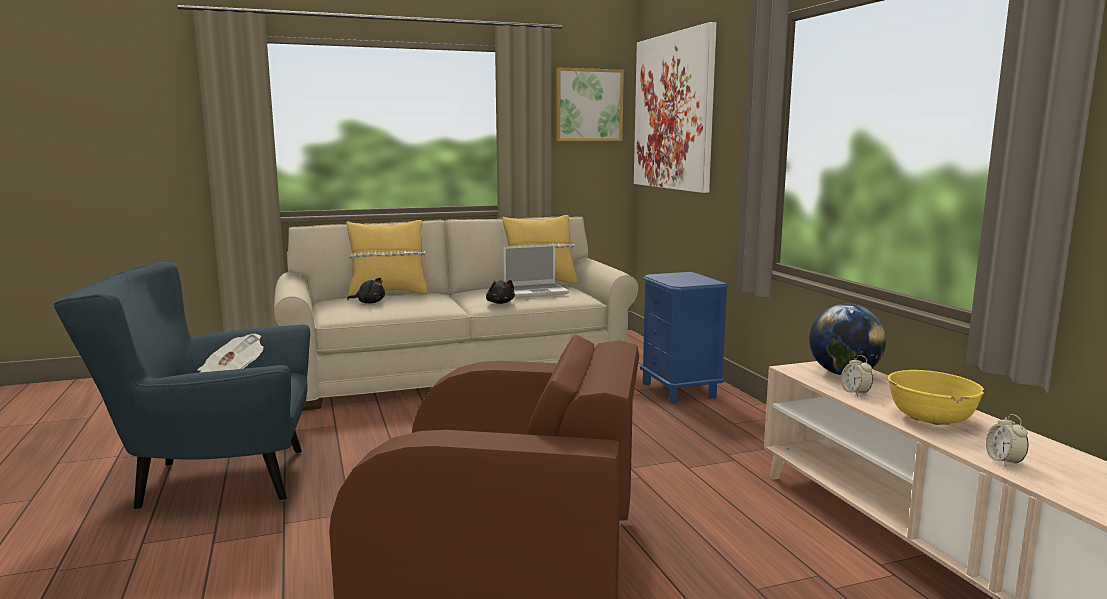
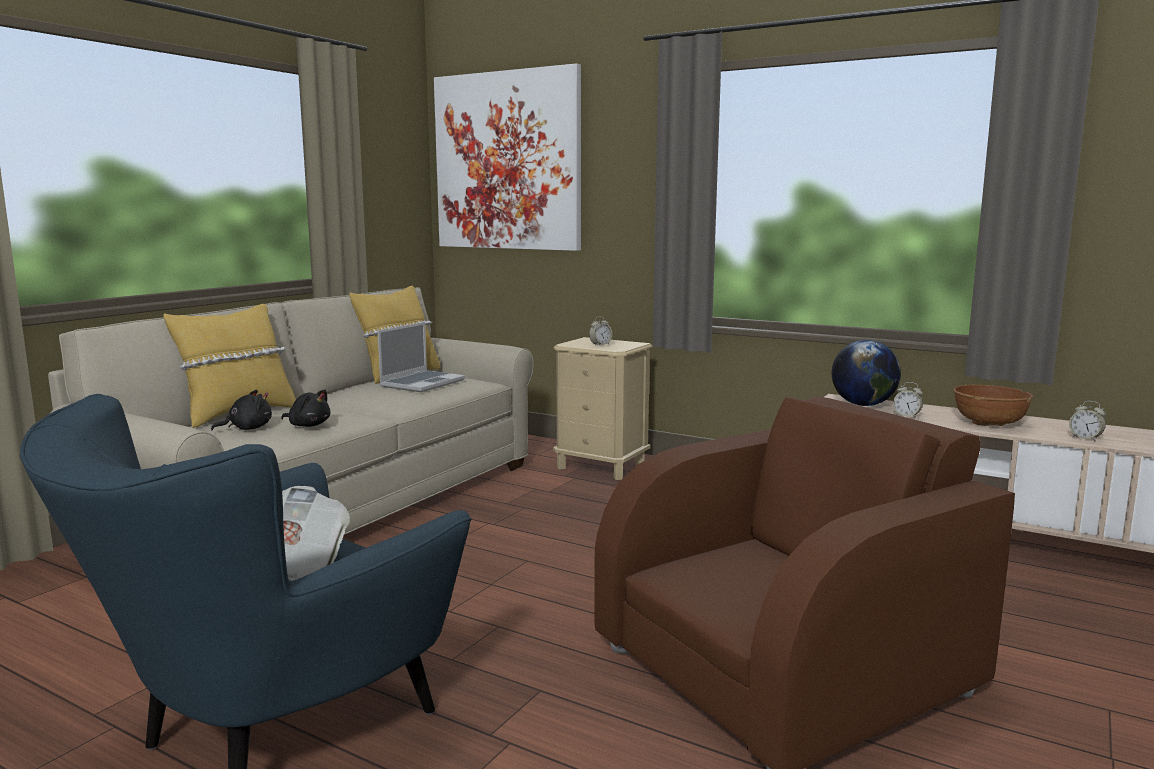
camera: 40 degrees left, 0 degrees up
black plush toy [486,280,515,304] -> black plush toy moved to [281,390,331,427]
picture [556,68,624,141] -> none
blue nightstand [640,272,729,404] -> beige nightstand [553,337,653,480]
yellow bowl [887,370,984,425] -> brown bowl [953,385,1033,426]
none -> alarm clock [589,317,612,346]

